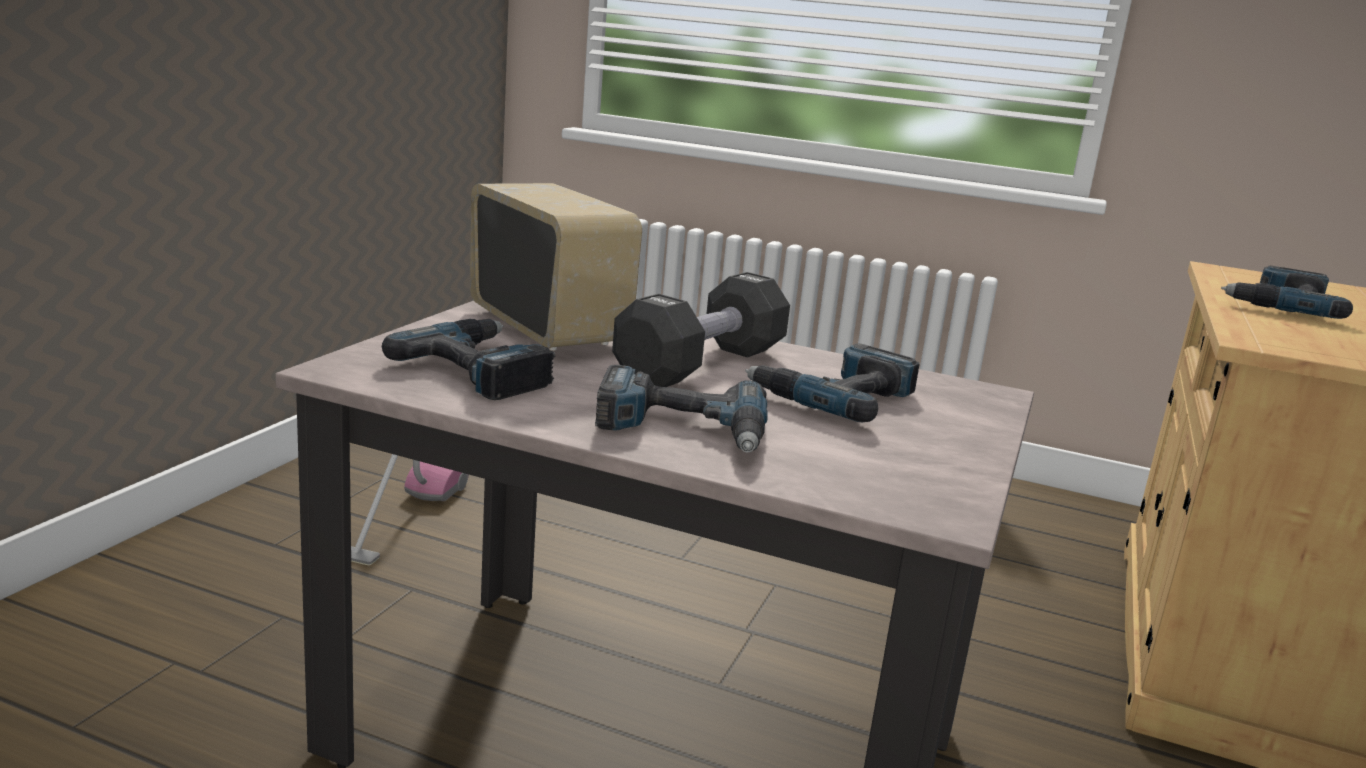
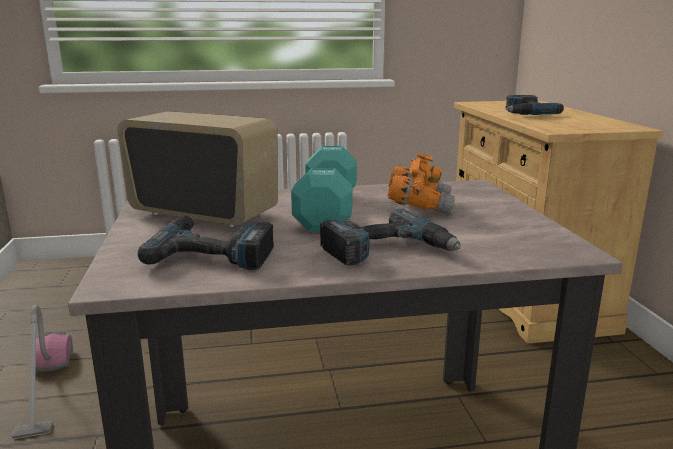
camera: 30 degrees left, 0 degrees up
black dumbbell [612,272,790,387] -> turquoise dumbbell [291,146,357,232]
power drill [745,344,920,422] -> orange binoculars [387,153,455,215]

